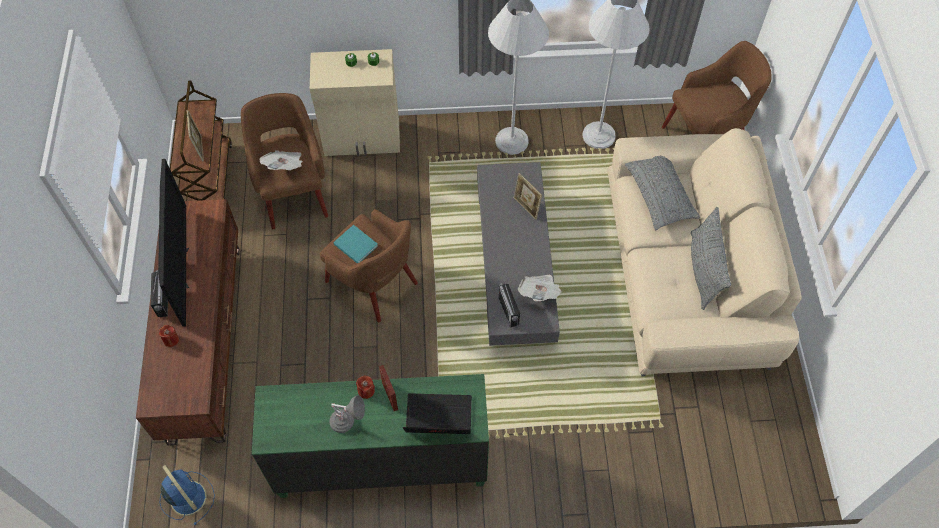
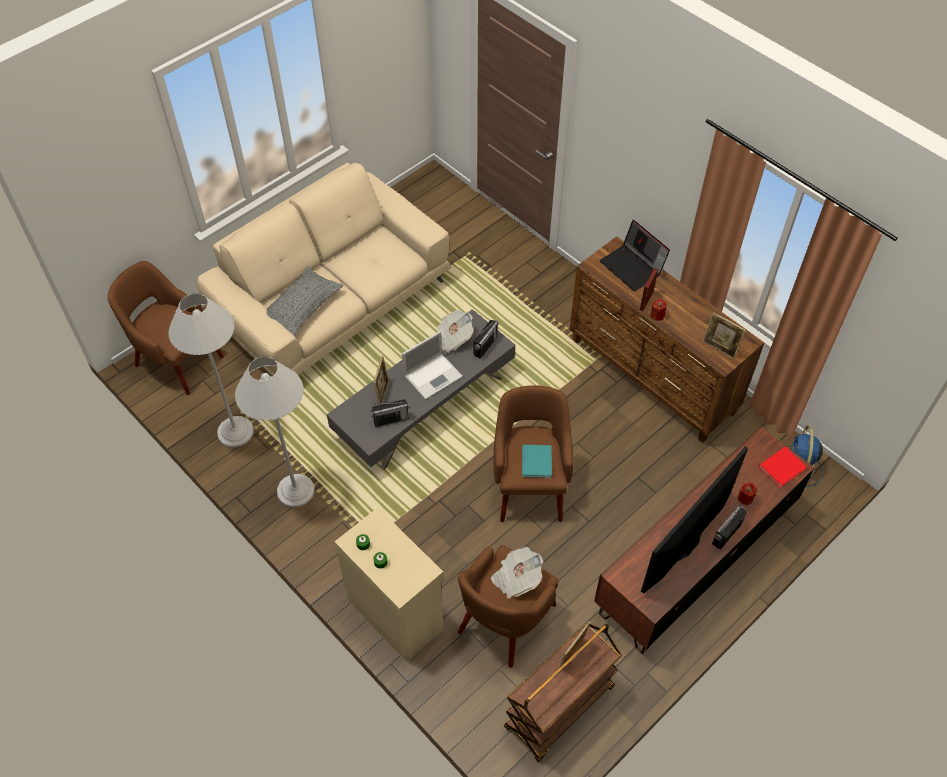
camera: 130 degrees left, 5 degrees down
green dresser [252,374,489,498] -> brown dresser [570,236,764,443]
grey table lamp [329,395,365,433] -> none
grey pillow [691,207,731,310] -> none
none -> radio [370,399,410,427]
none -> laptop [402,331,463,400]
none -> picture frame [703,312,746,359]
none -> red book [759,447,807,488]

